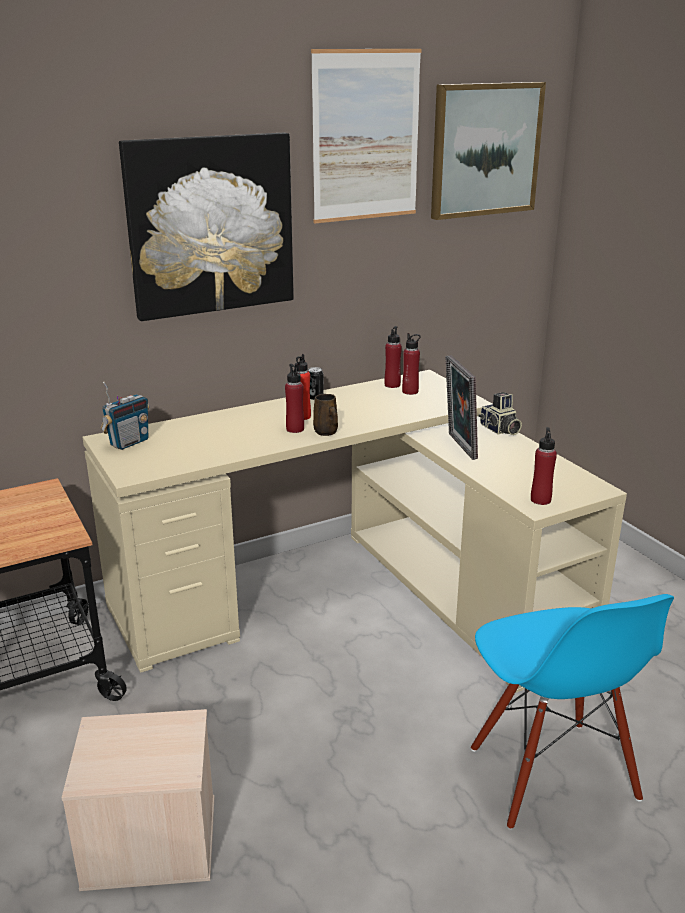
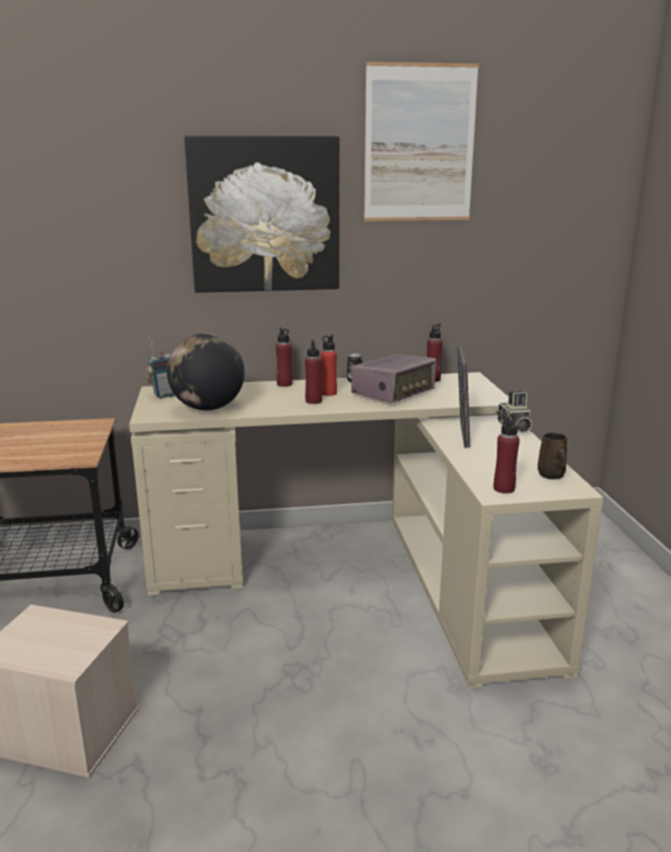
camera: 20 degrees right, 5 degrees down
brown mug [313,394,338,436] -> brown mug moved to [538,432,567,479]
red bottle [402,333,421,395] -> red bottle moved to [276,328,292,387]
picture [431,82,546,220] -> none
blue chair [471,594,674,830] -> none
none -> globe [167,333,245,411]
none -> radio [351,354,437,403]

